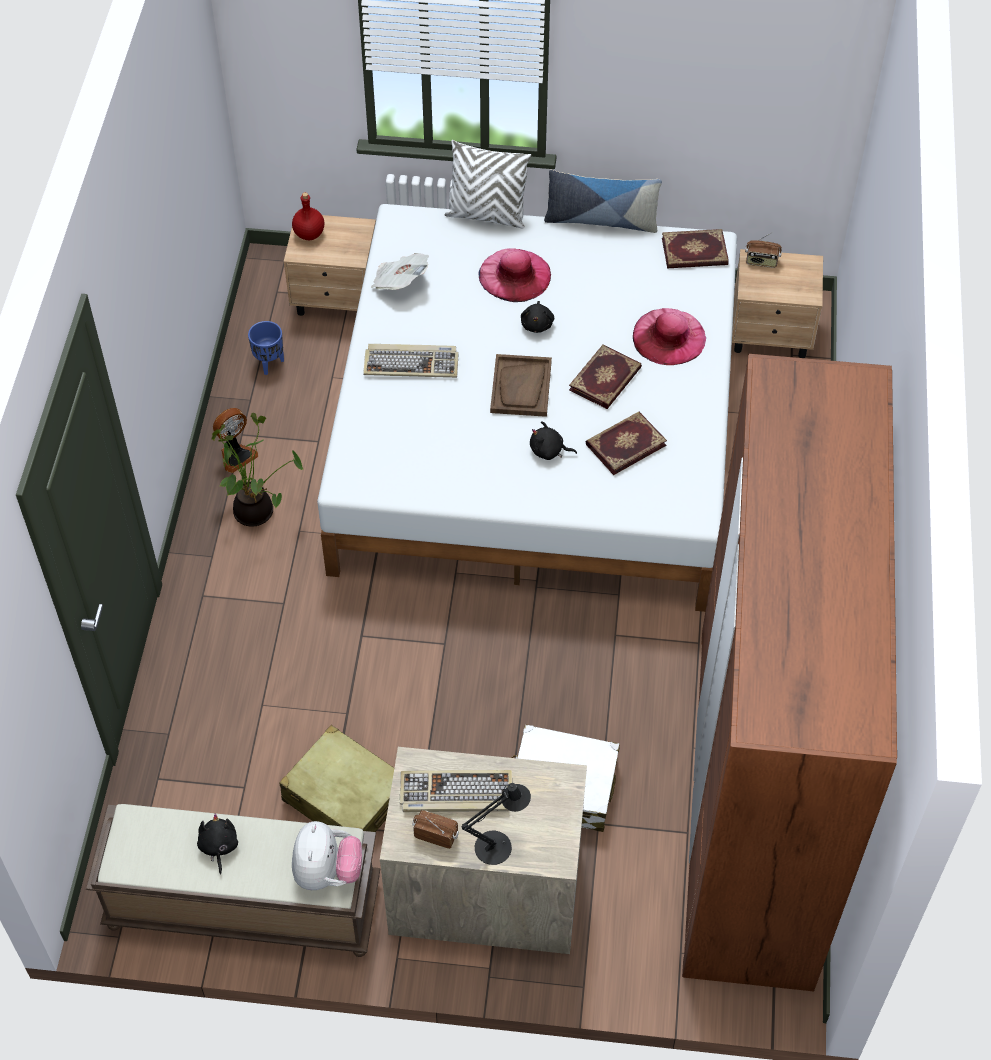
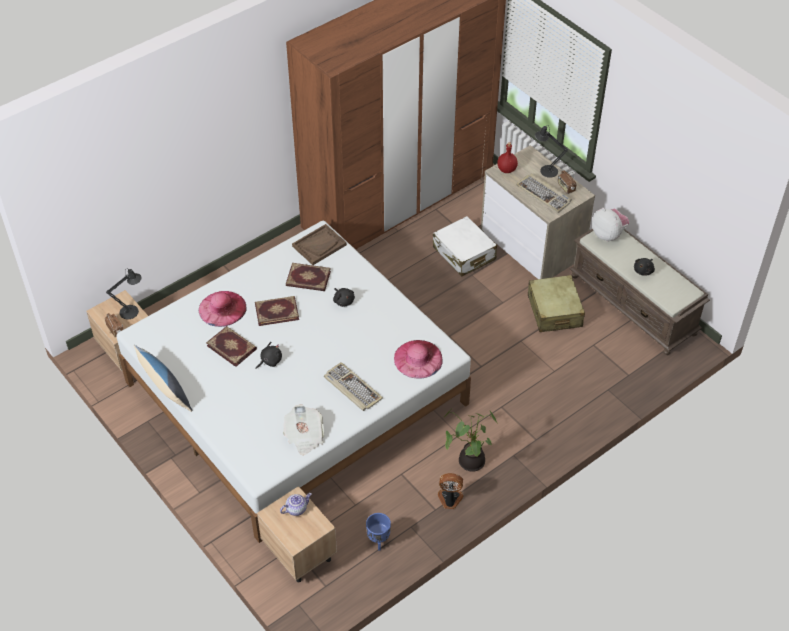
camera: 135 degrees left, 5 degrees down
red bottle [292,192,324,240] -> red bottle moved to [497,142,518,173]
plush toy [292,821,362,890] -> plush toy turned 90 degrees clockwise [592,208,629,241]
white pillow [445,140,531,228] -> none
pink hat [479,248,551,302] -> pink hat moved to [394,340,443,378]
brown tray [490,354,552,417] -> brown tray moved to [292,224,347,265]
book [662,229,729,268] -> book moved to [206,326,257,367]
none -> black table lamp [106,269,142,319]
none -> teapot [280,493,312,516]

